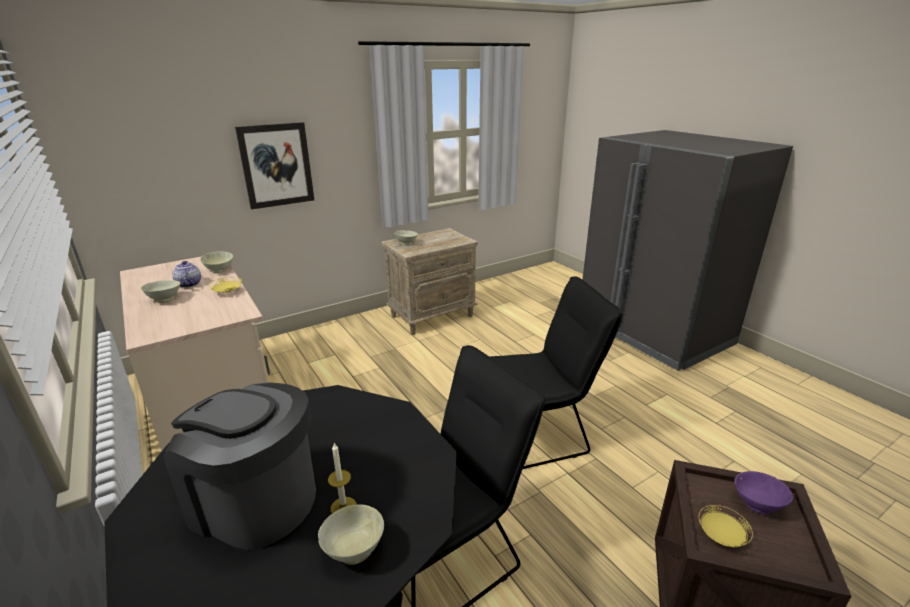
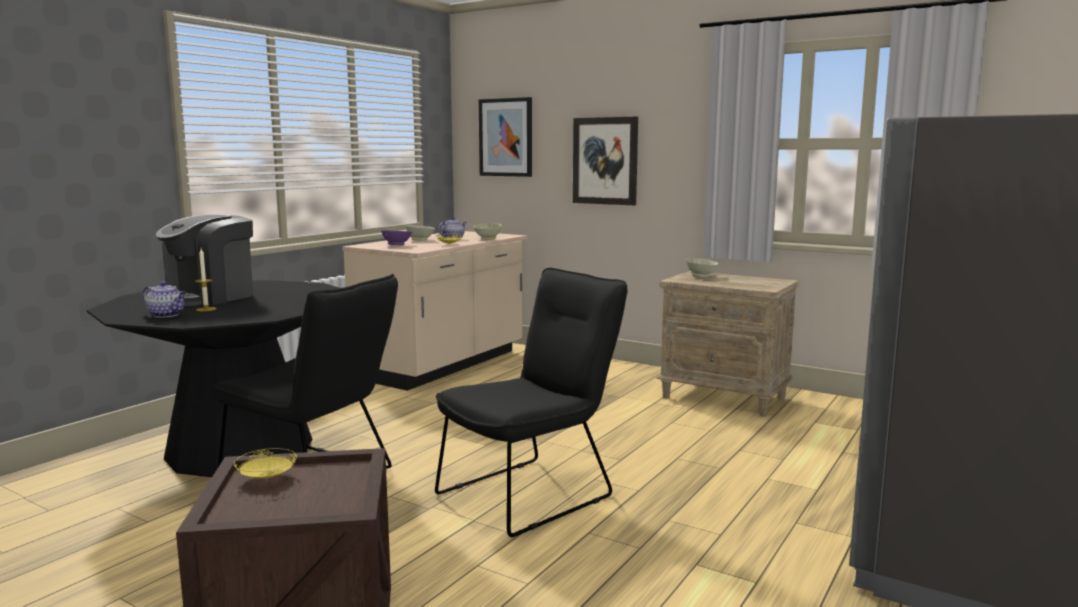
camera: 65 degrees right, 15 degrees down
coffee machine [164,382,316,550] -> coffee machine turned 150 degrees counterclockwise [156,215,253,306]
beige bowl [318,504,384,565] -> teapot [142,281,187,318]
black chair [490,276,623,469] -> black chair turned 90 degrees counterclockwise [435,268,628,537]
purple bowl [735,471,793,515] -> purple bowl moved to [381,230,412,245]
none -> picture [479,97,532,177]

